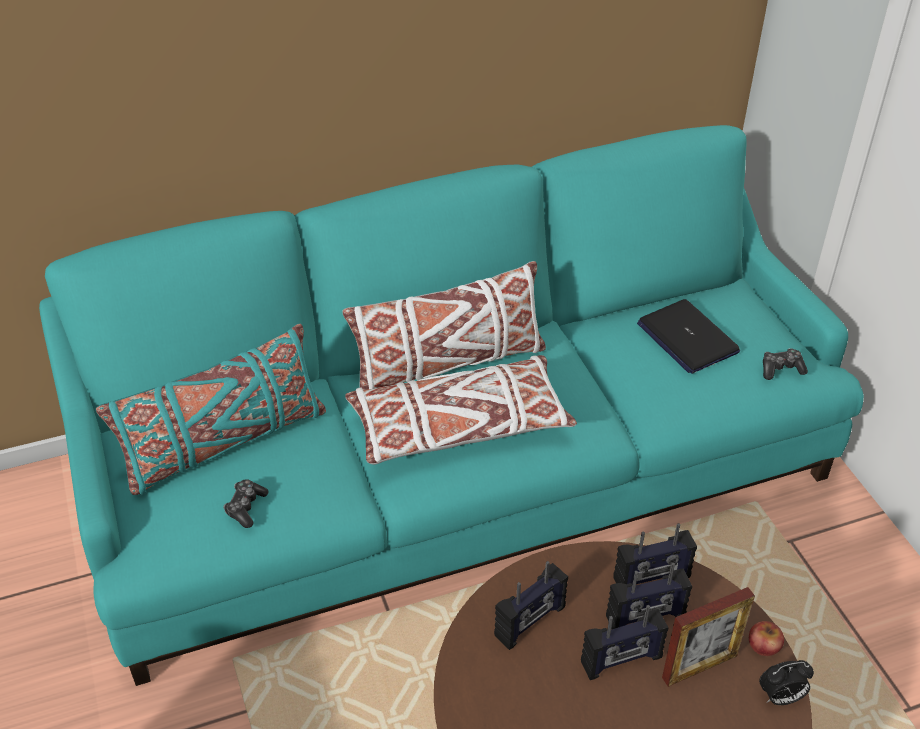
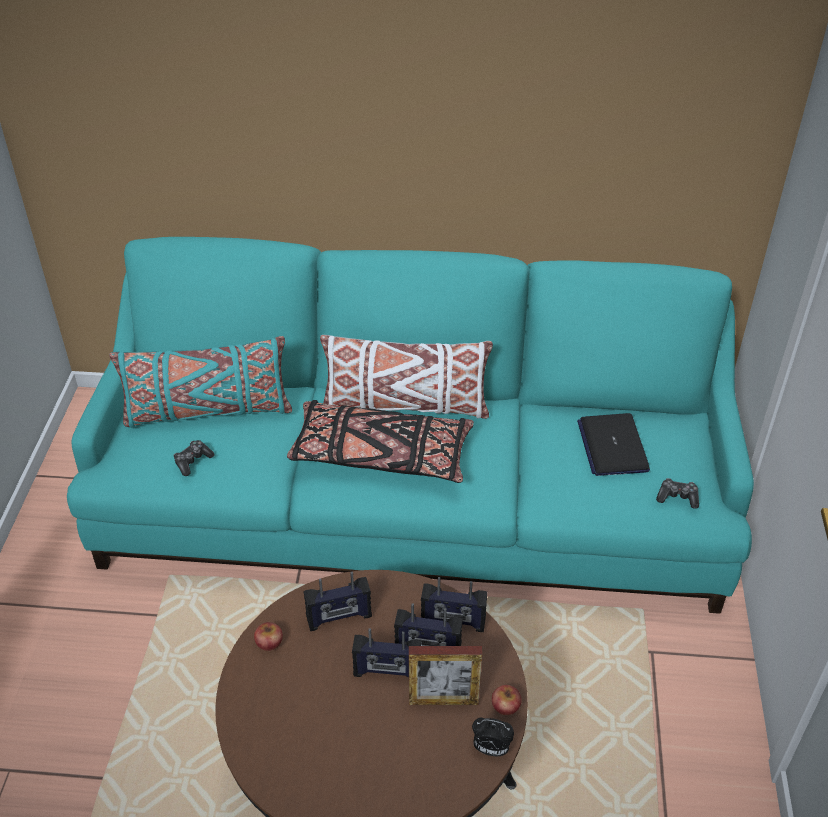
camera: 25 degrees right, 0 degrees up
white pillow [345,355,577,465] -> black pillow [287,400,474,483]
none -> apple [254,622,283,651]

